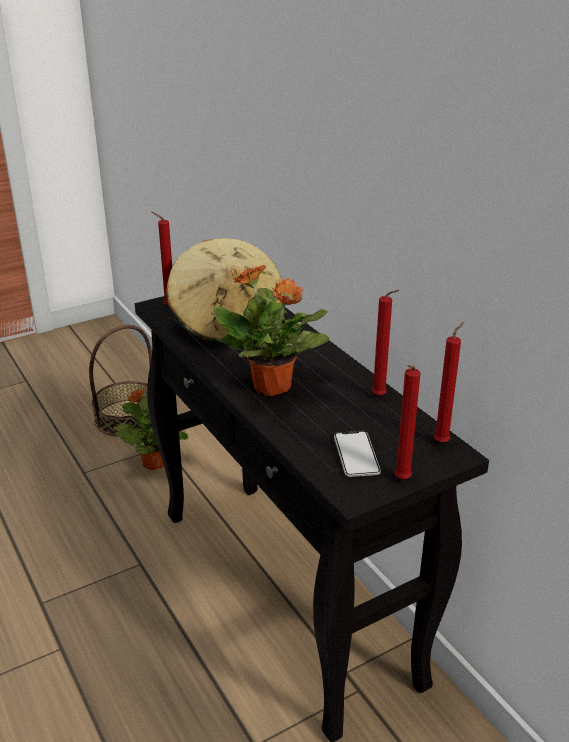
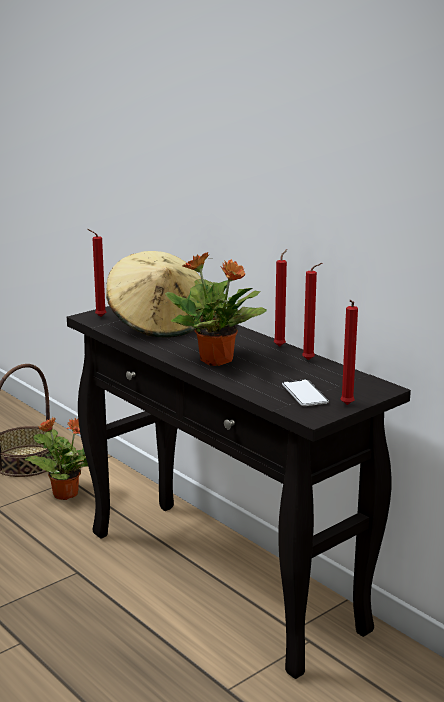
camera: 10 degrees left, 10 degrees down
red candle [434,322,464,443] -> red candle moved to [274,249,287,347]

